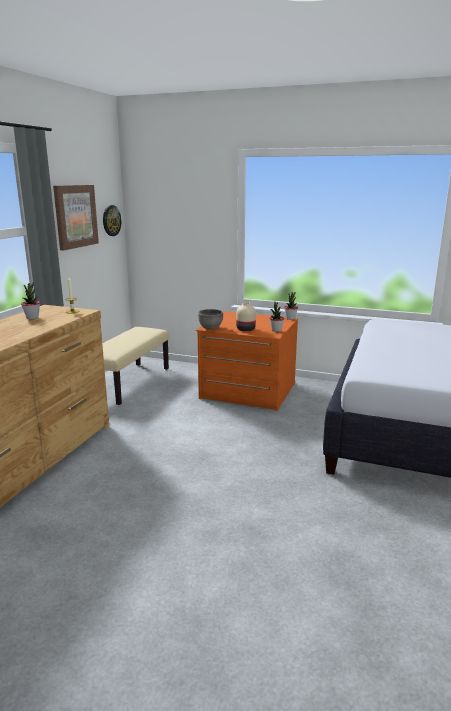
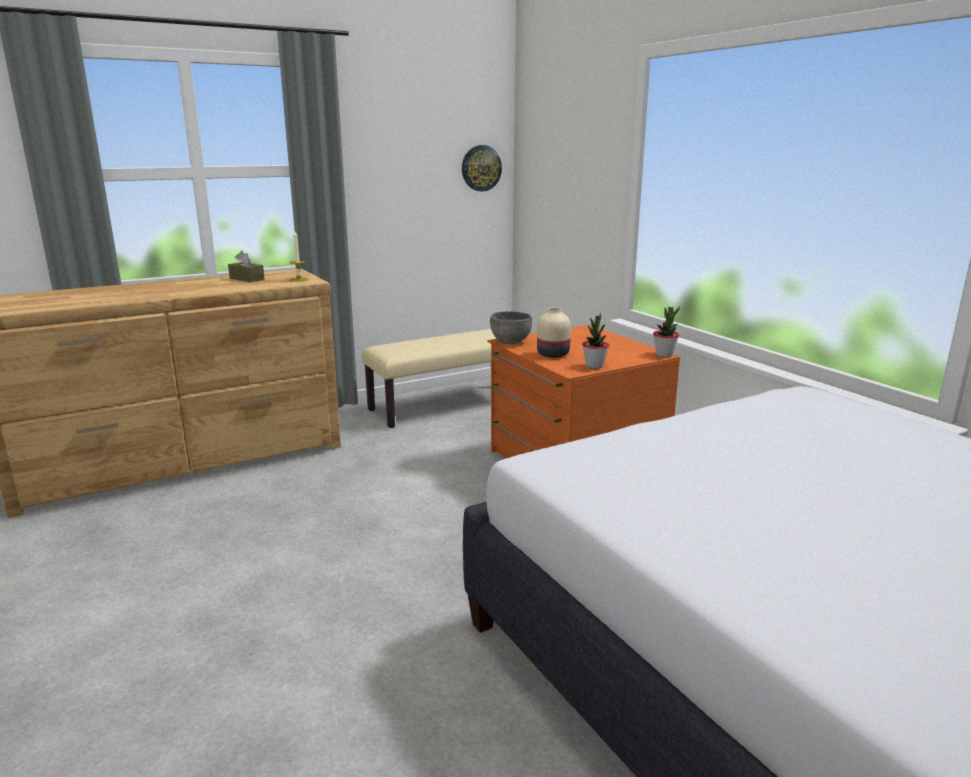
camera: 40 degrees right, 0 degrees up
potted plant [21,282,40,319] -> brown tissue box [228,251,265,282]
picture [53,185,99,250] -> none

